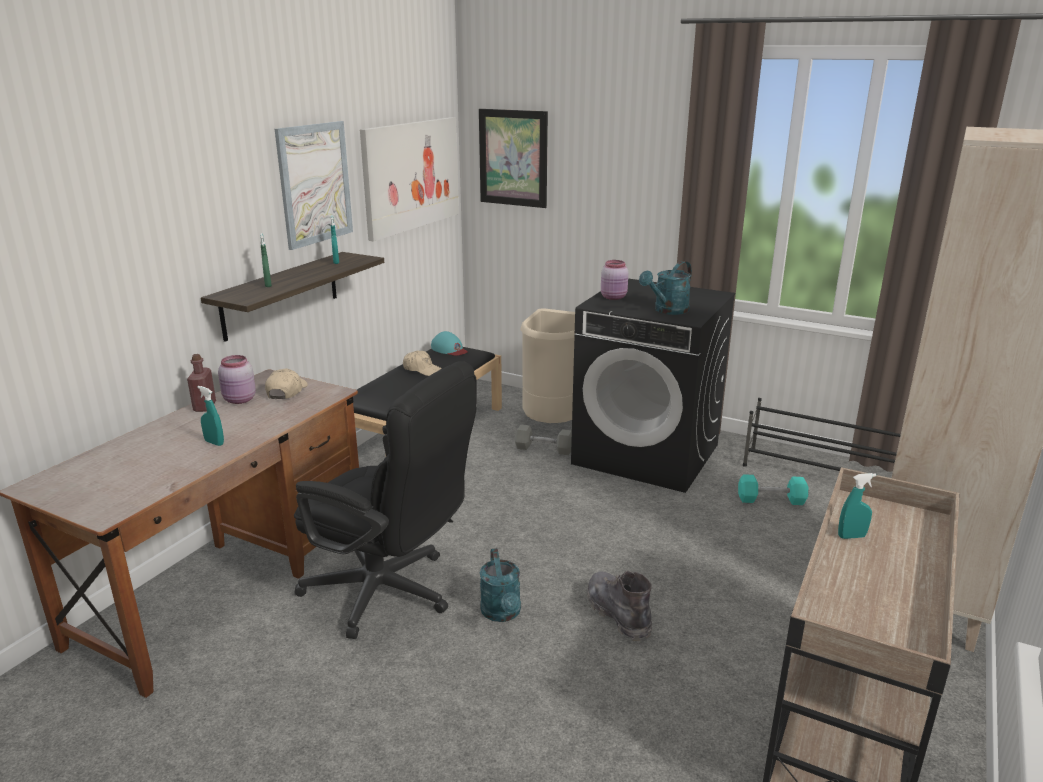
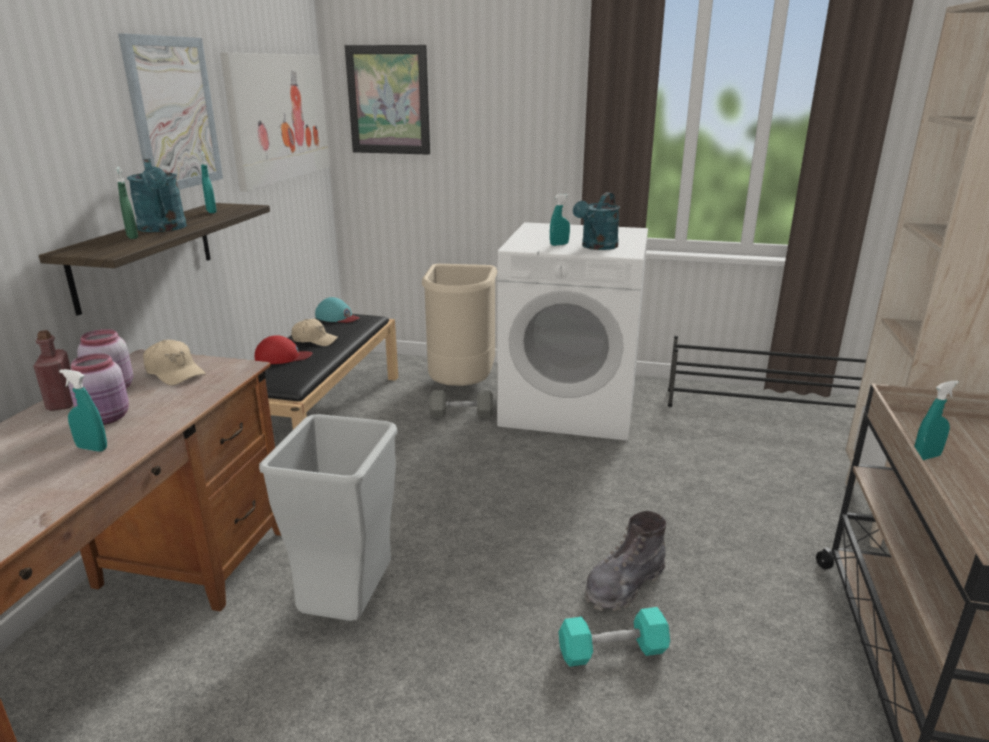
camera: 15 degrees left, 0 degrees up
beige cap [265,368,308,399] -> beige cap turned 135 degrees clockwise [143,340,206,385]
black office chair [294,361,477,639] -> grey trash can [259,414,398,621]
turquoise watering can [480,548,521,622] -> turquoise watering can moved to [127,159,187,232]
black washing machine [571,278,735,493] -> white washing machine [497,222,648,441]
grey boot [587,571,652,641] -> grey boot turned 90 degrees counterclockwise [585,511,666,611]
pink jar [601,260,628,300] -> pink jar moved to [68,353,129,425]
turquoise dumbbell [738,474,808,505] -> turquoise dumbbell moved to [559,607,670,667]
none -> red cap [255,335,312,364]
none -> turquoise spray bottle [550,194,570,246]

